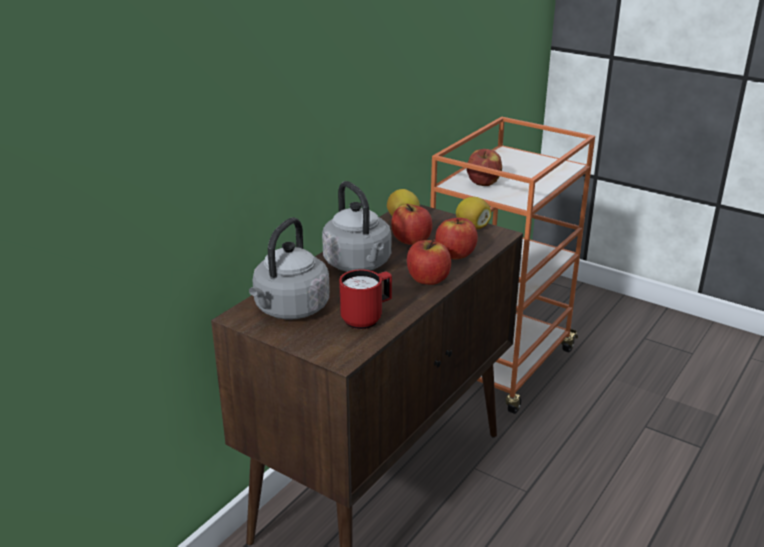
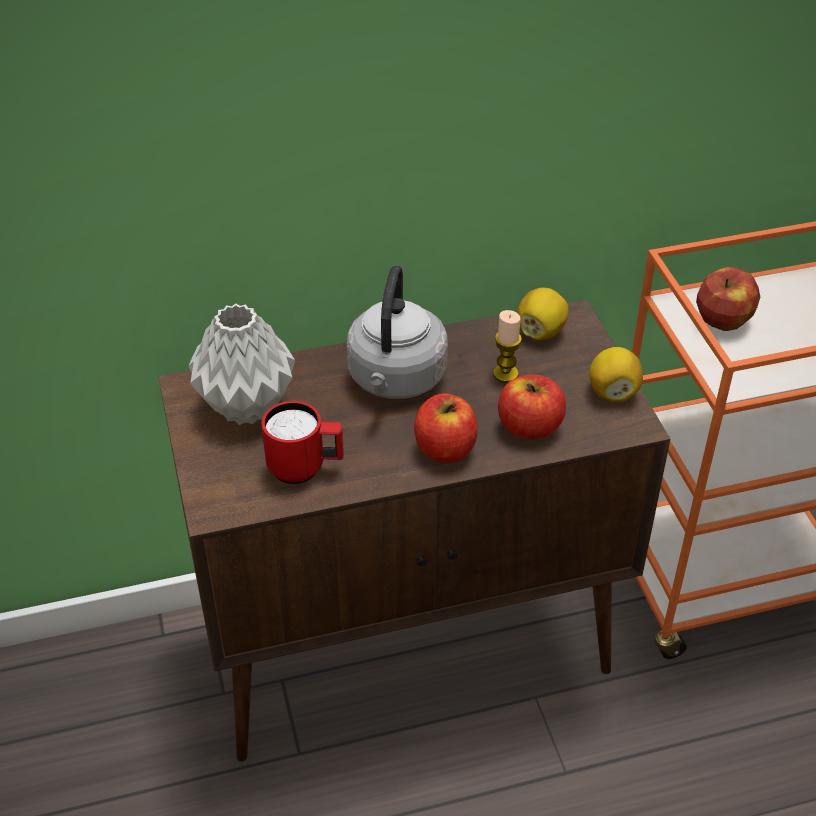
camera: 40 degrees right, 15 degrees up
grey kettle [249,217,330,320] -> grey vase [188,304,295,425]
apple [391,204,432,245] -> candle [493,310,522,383]

